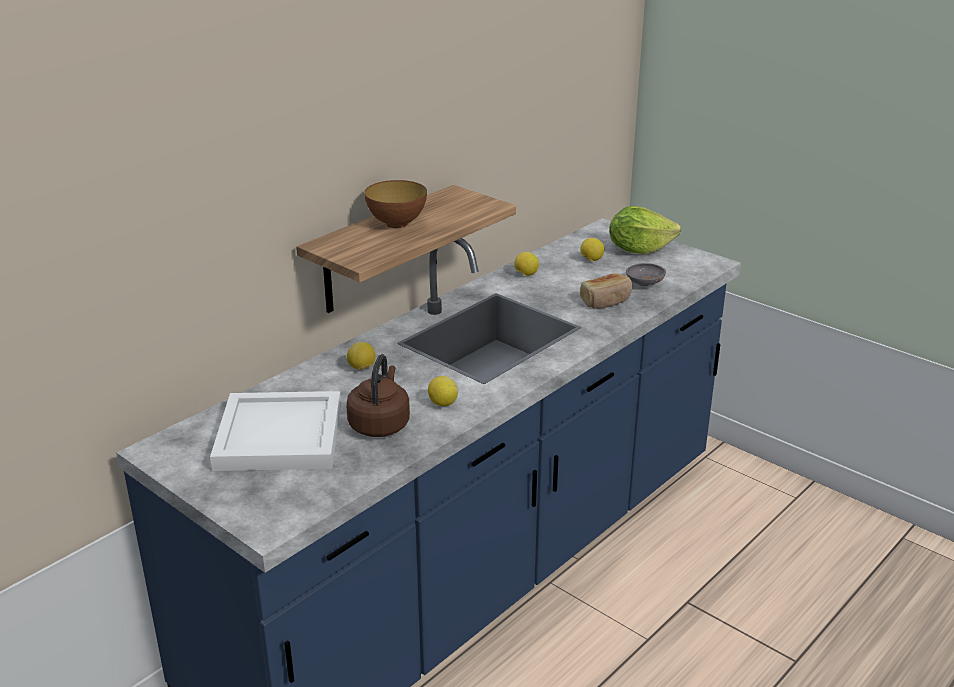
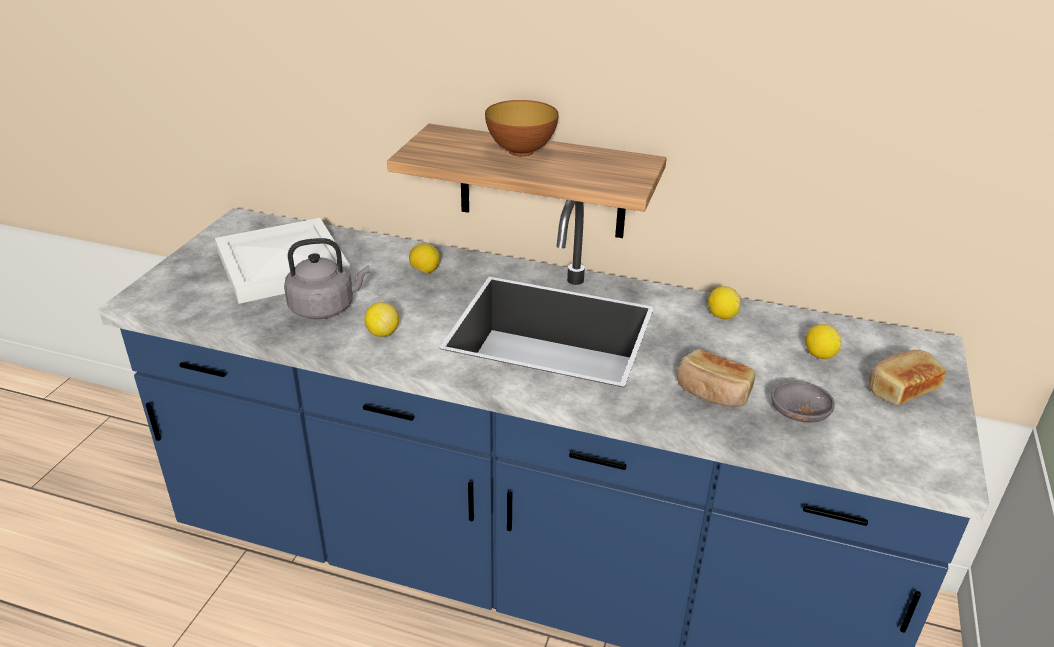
camera: 65 degrees right, 5 degrees up
brown kettle [346,354,410,437] -> grey kettle [284,238,370,319]
lettuce [609,206,681,254] -> bread [869,350,946,405]

